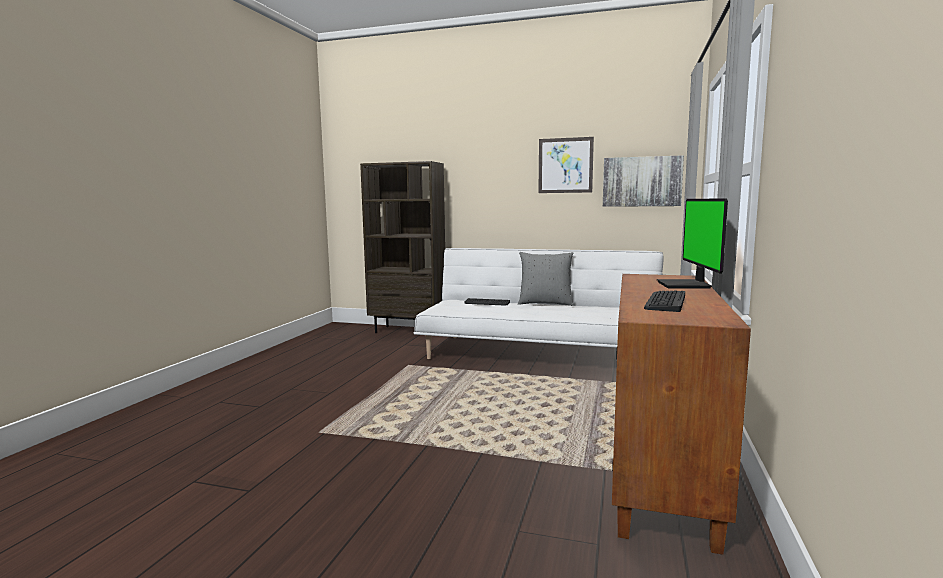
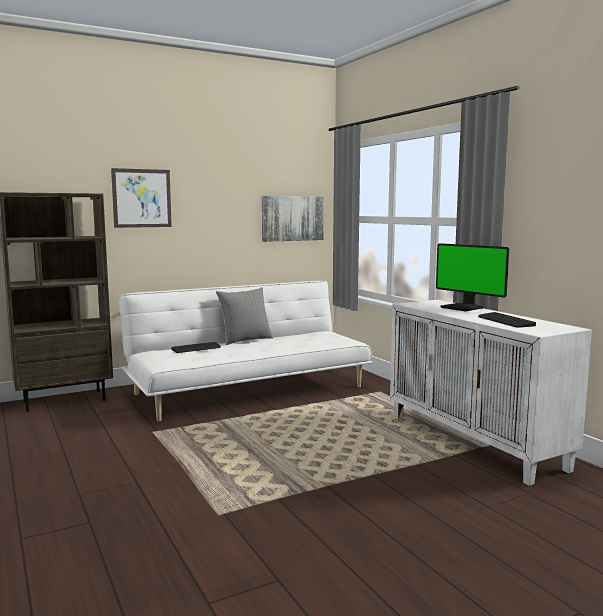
camera: 45 degrees left, 0 degrees up
picture [538,137,594,193] -> picture moved to [111,168,172,228]
brown cabinet [612,274,751,555] -> white cabinet [390,300,592,486]

